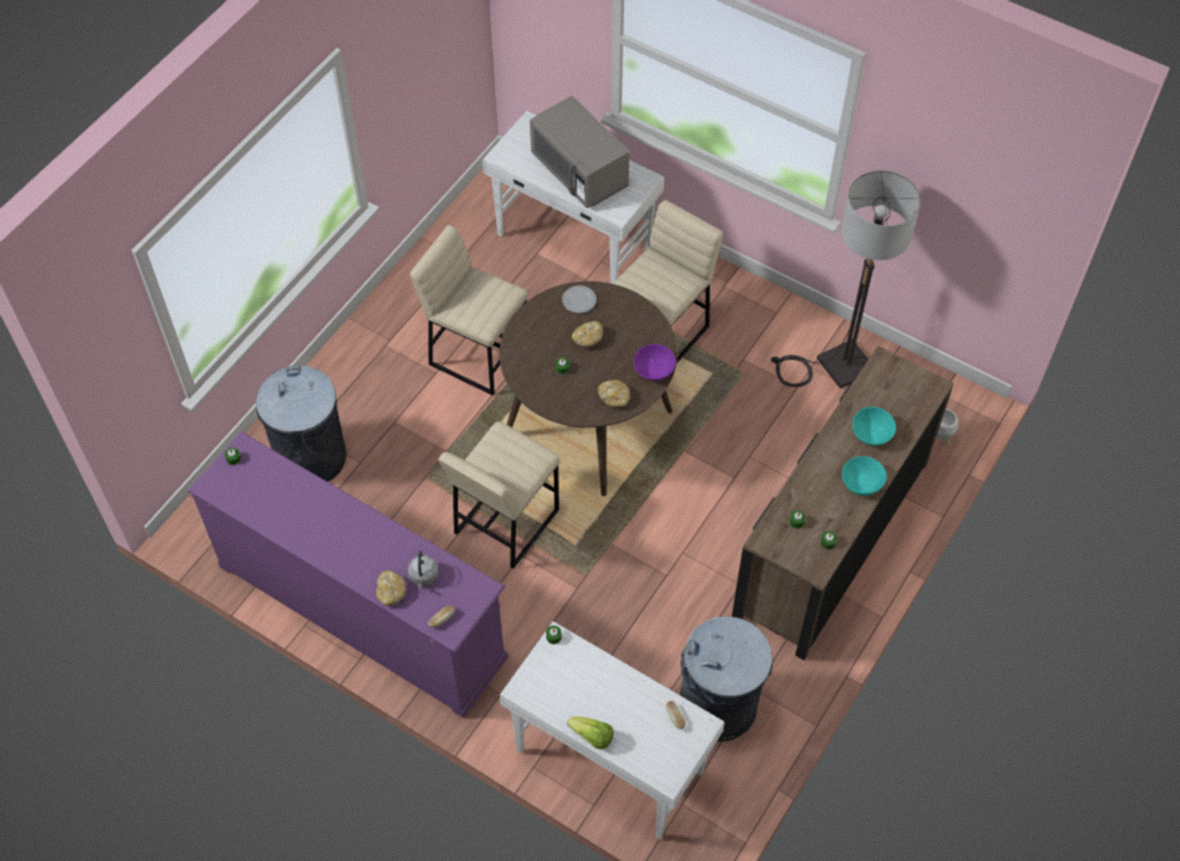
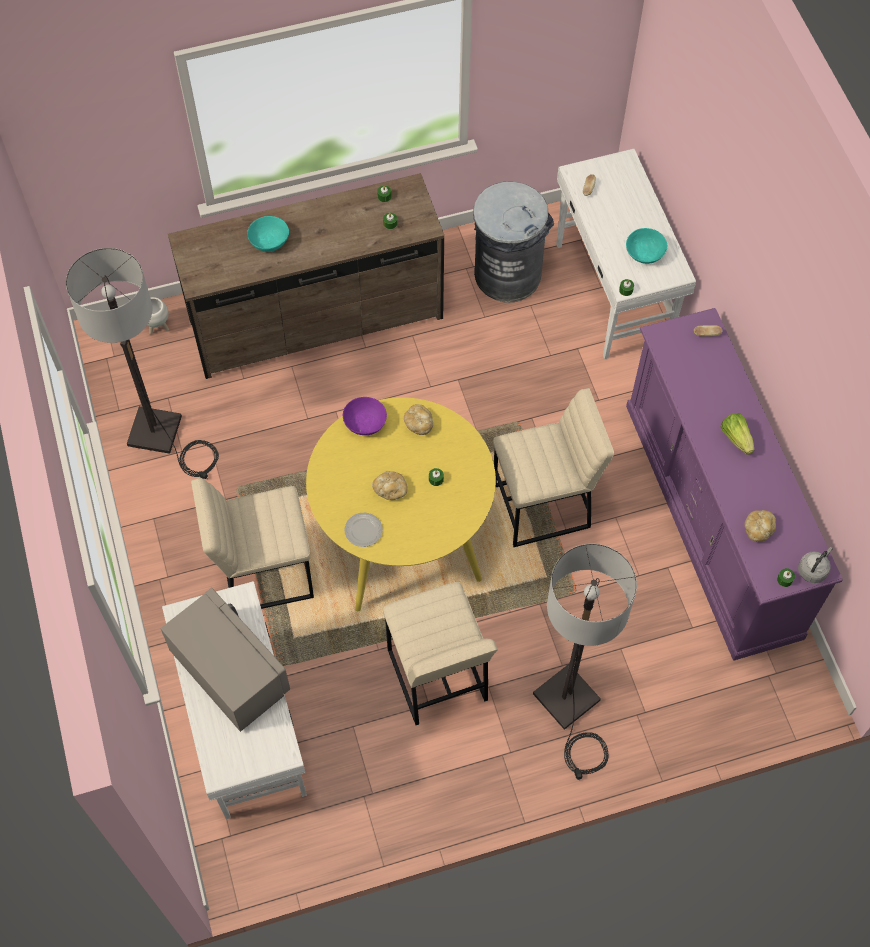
camera: 140 degrees left, 5 degrees up
grey trash can [256,365,346,482] -> none
bread [376,570,406,605] -> bread moved to [745,510,776,542]
grey kettle [408,550,439,588] -> grey kettle moved to [798,547,833,583]
brown dining table [499,281,677,496] -> yellow dining table [306,397,496,611]
grey microwave [530,96,630,208] -> grey microwave turned 45 degrees counterclockwise [161,588,290,732]
lettuce [567,716,614,749] -> lettuce moved to [720,413,754,455]
turquoise bowl [842,456,887,496] -> turquoise bowl moved to [626,228,667,264]
none -> floor lamp [533,544,637,780]

